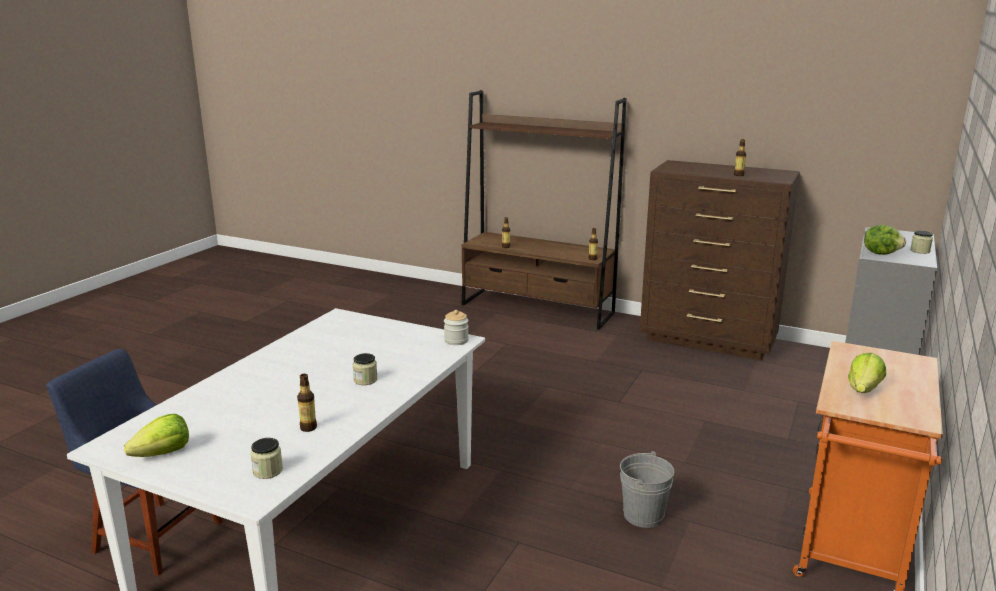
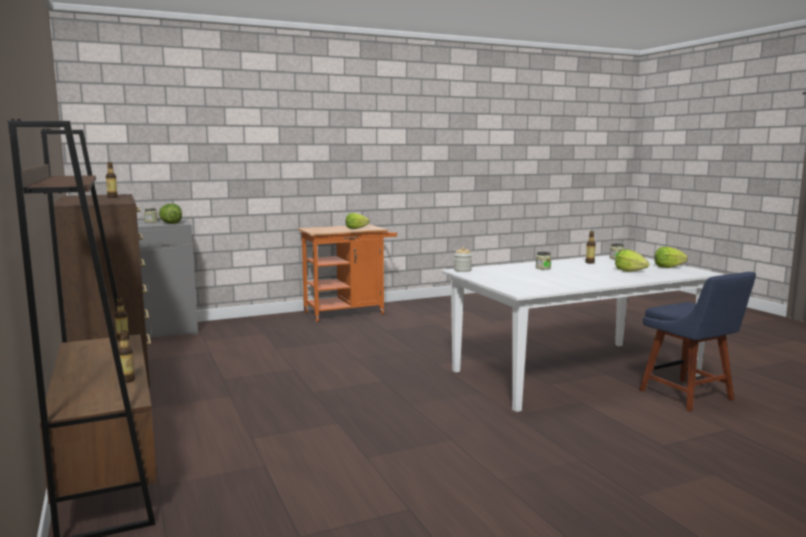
camera: 140 degrees left, 10 degrees down
grey bucket [620,451,674,528] -> none
none -> lettuce [615,249,649,272]

